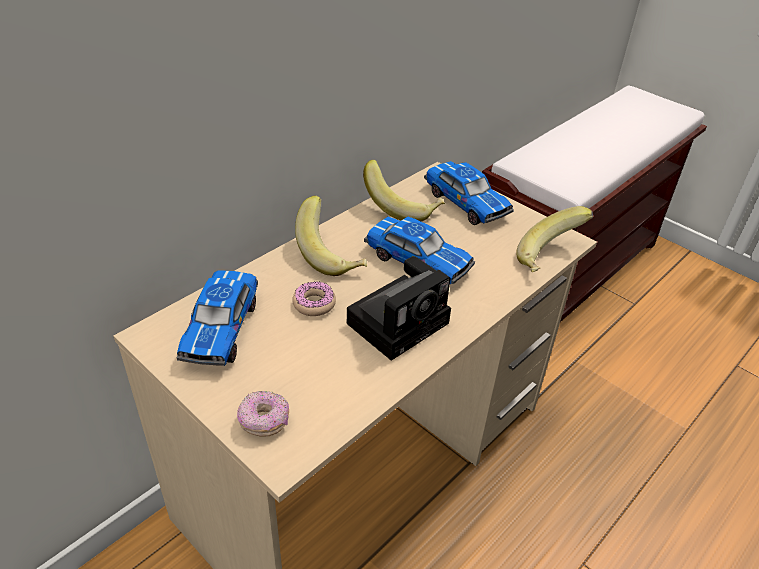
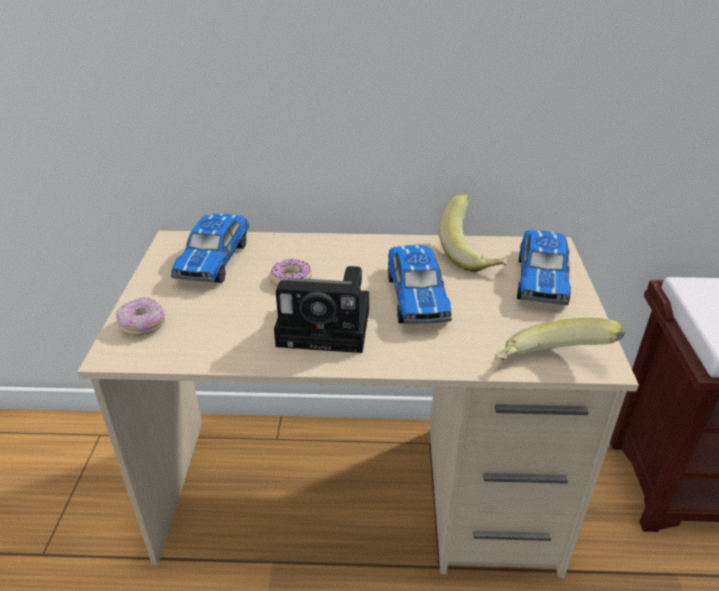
camera: 50 degrees right, 5 degrees down
toy car [177,270,258,366] -> toy car turned 45 degrees counterclockwise [171,214,249,283]
banana [295,196,367,276] -> none

